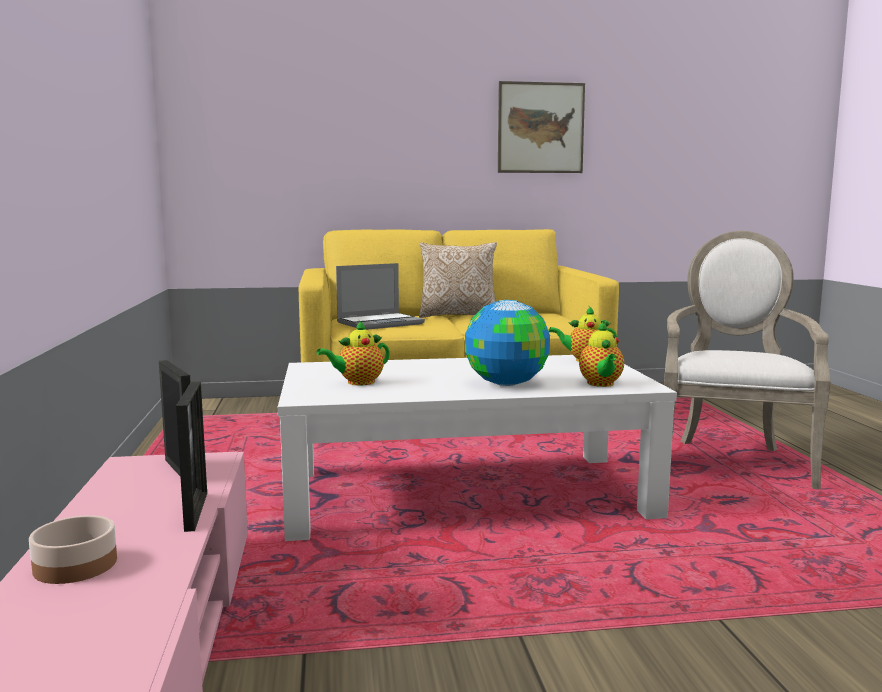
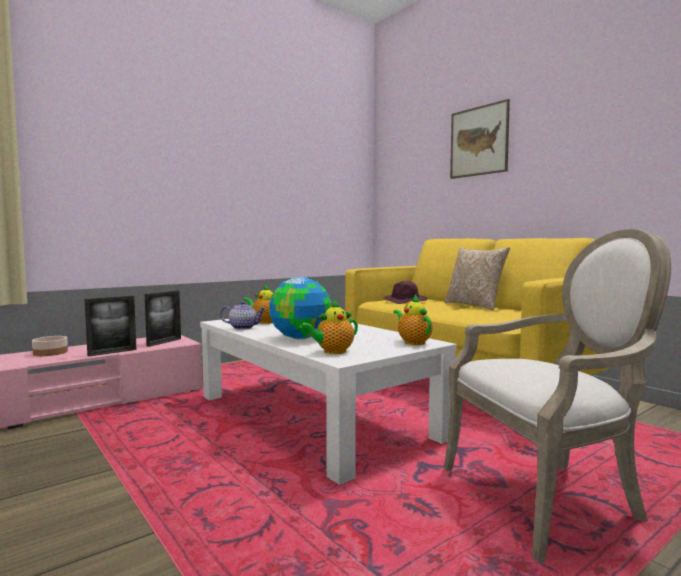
camera: 60 degrees right, 5 degrees down
laptop [336,263,425,330] -> purple hat [384,281,427,304]
picture [498,81,585,173] -> picture moved to [450,99,510,179]
none -> teapot [220,301,266,330]

